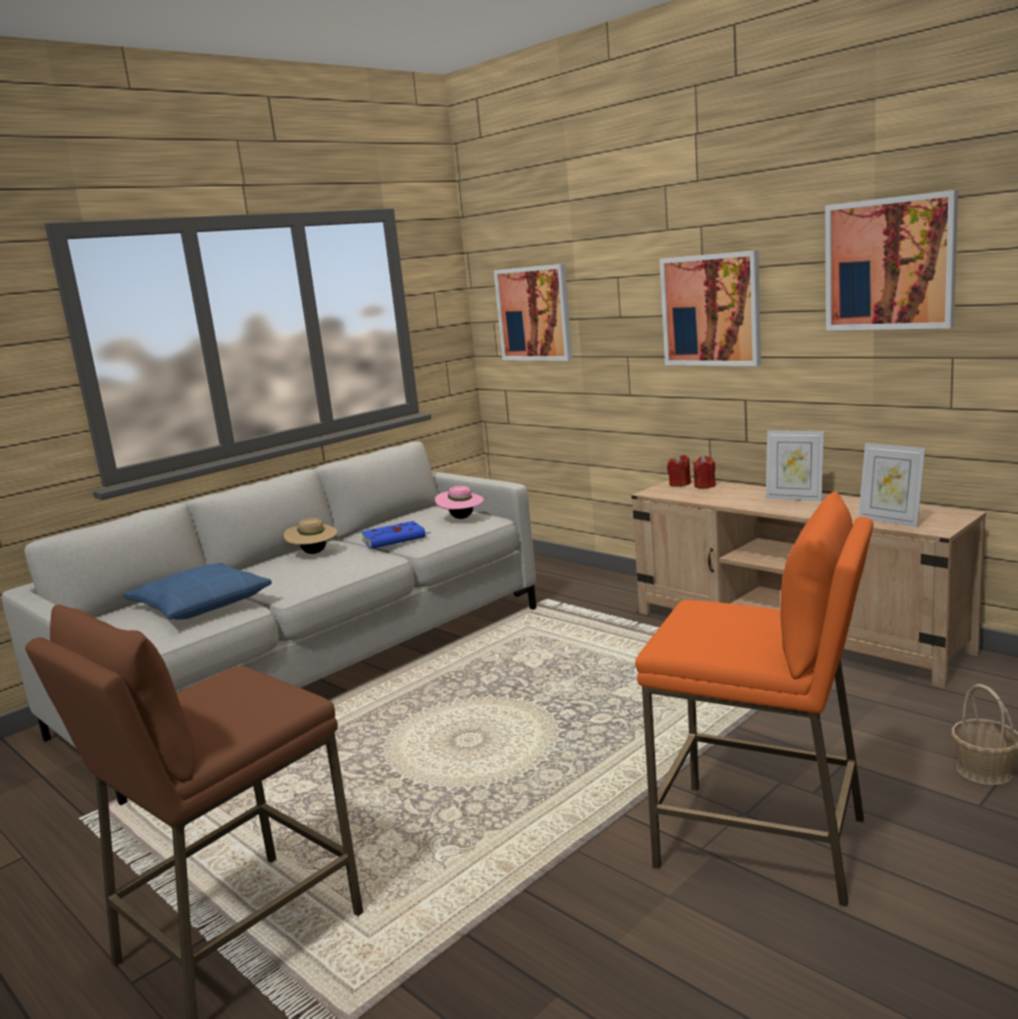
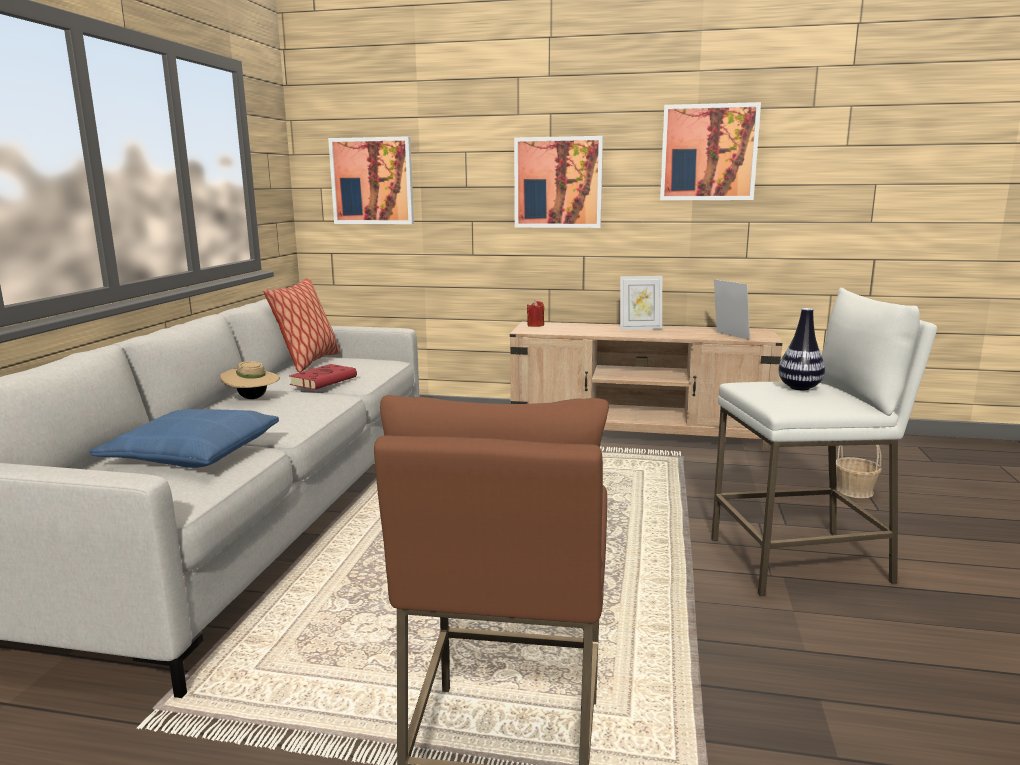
camera: 35 degrees left, 0 degrees up
blue book [361,521,430,549] -> red book [289,364,357,390]
pink hat [435,486,484,519] -> none
orange stool [635,492,873,906] -> white stool [711,288,937,596]
red candle [693,456,716,488] -> none
picture frame [858,443,925,527] -> picture frame turned 135 degrees counterclockwise [714,279,750,340]
none -> pillow [263,278,340,372]
none -> vase [778,308,825,390]

